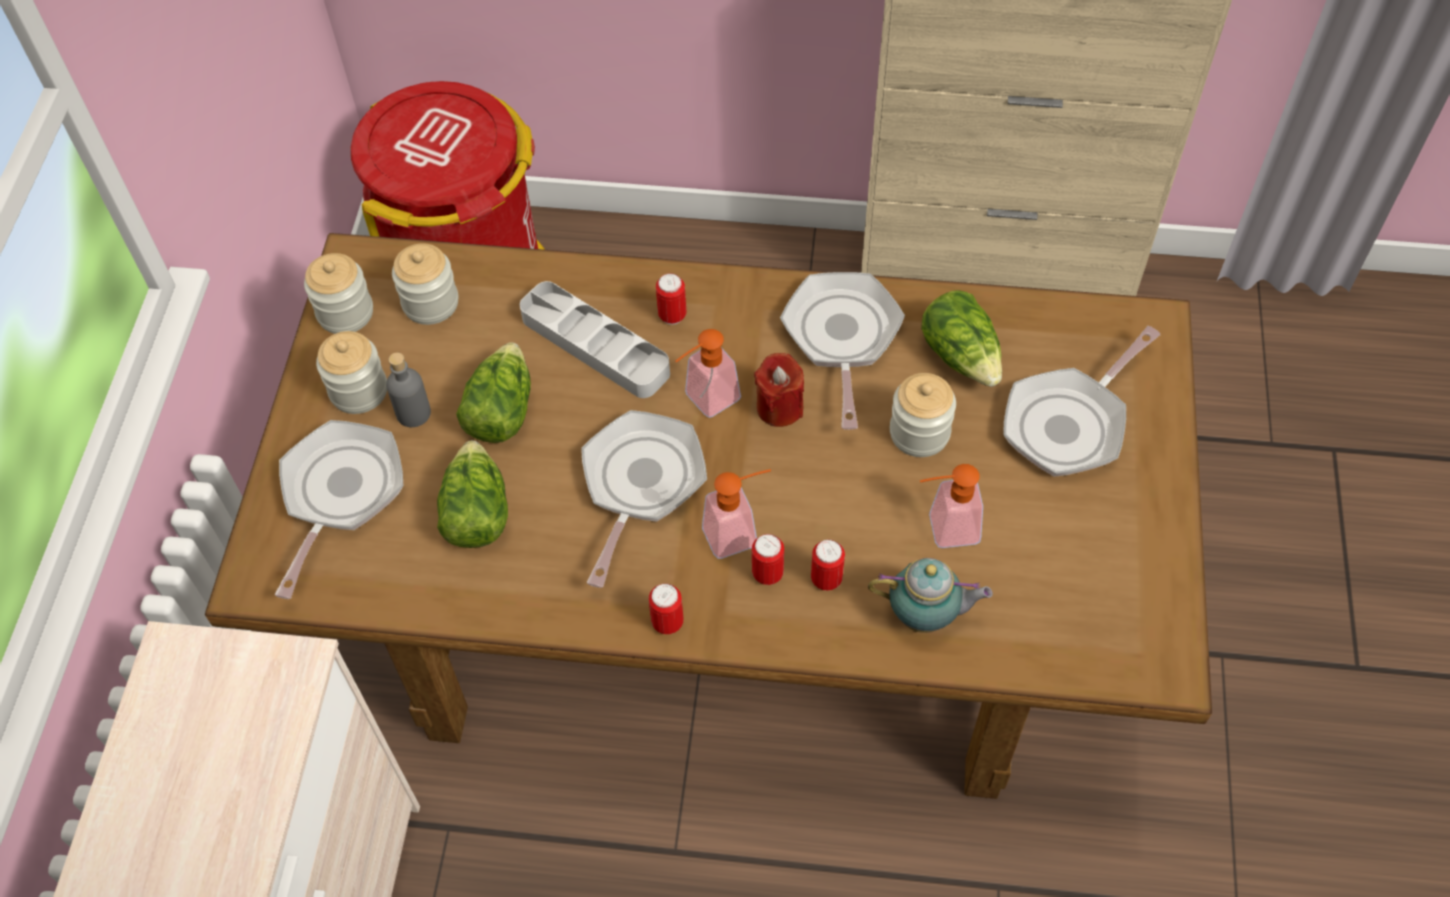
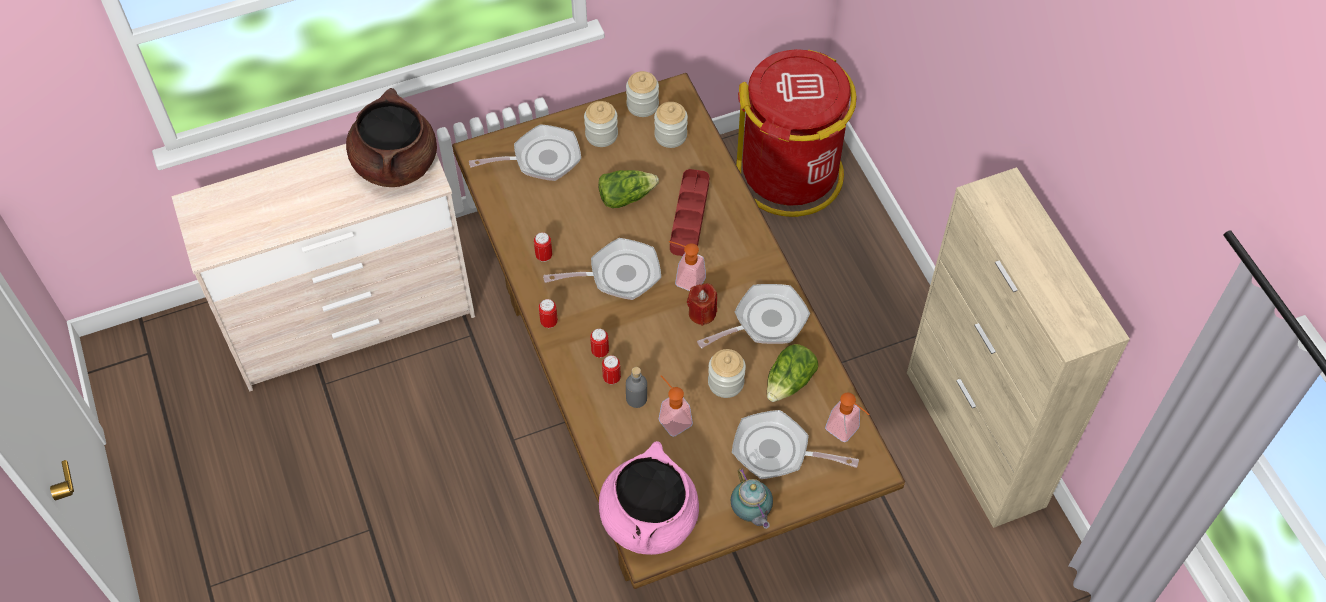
camera: 60 degrees right, 0 degrees up
grey bottle [386,353,431,427] -> grey bottle moved to [626,367,647,408]
lettuce [437,441,508,548] -> none
grey tray [520,281,670,398] -> red tray [670,169,710,256]
can [656,273,686,325] -> can moved to [534,232,552,262]
soap dispenser [702,469,771,559] -> soap dispenser moved to [825,393,870,442]
teapot [868,558,993,633] -> teapot moved to [730,469,773,529]
none -> brown cooking pot [346,88,437,187]
none -> pink cooking pot [599,441,699,555]

